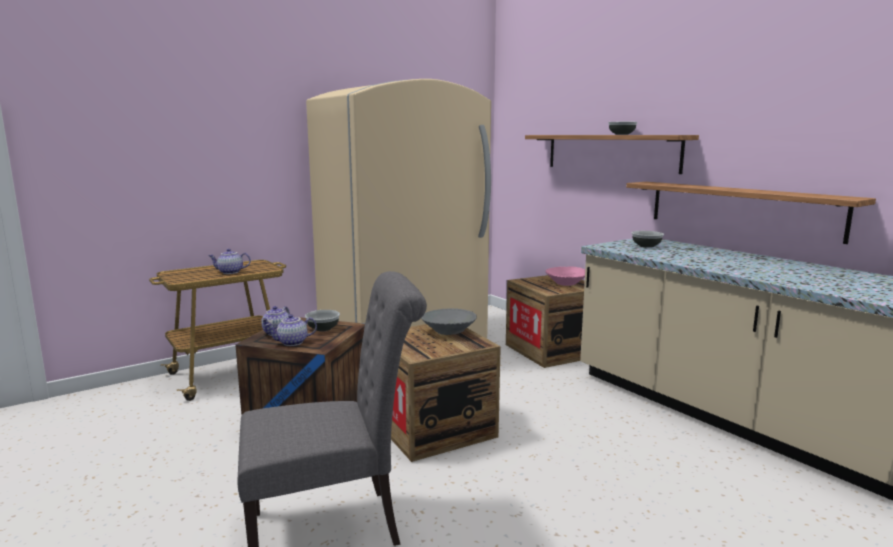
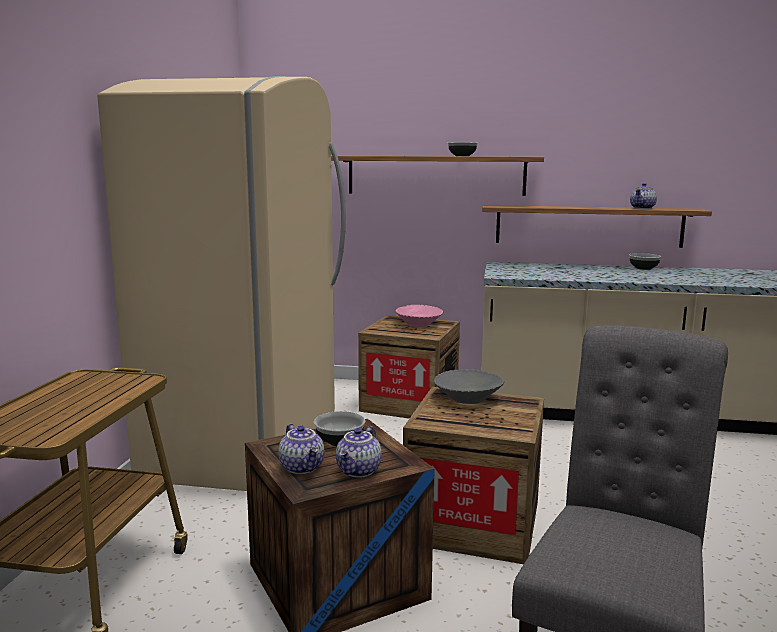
camera: 45 degrees left, 0 degrees up
teapot [208,249,251,274] -> teapot moved to [630,183,657,209]
bowl [632,231,664,248] -> bowl moved to [629,253,662,270]

